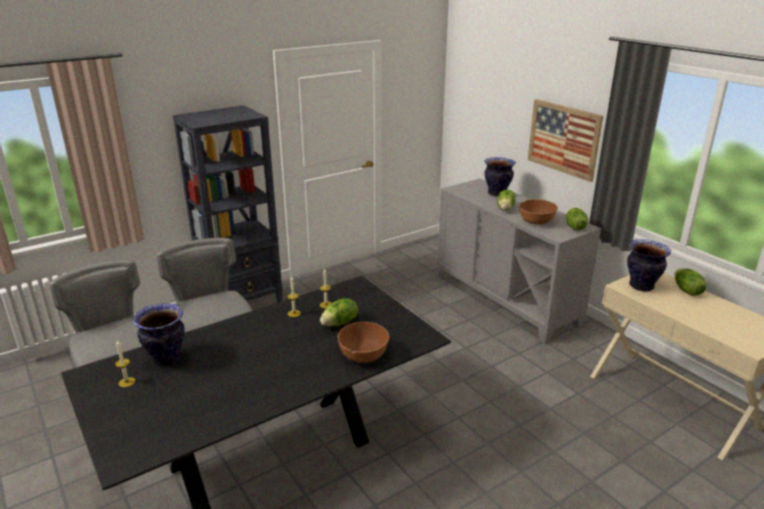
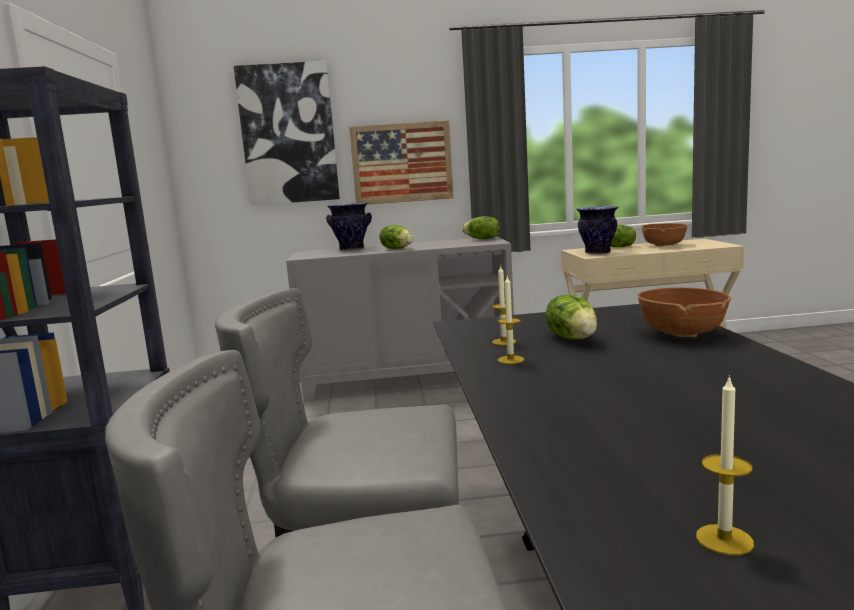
camera: 60 degrees left, 15 degrees down
vase [133,303,185,367] -> none
brown bowl [519,199,558,225] -> brown bowl moved to [642,223,688,247]
none -> picture [234,61,340,205]

